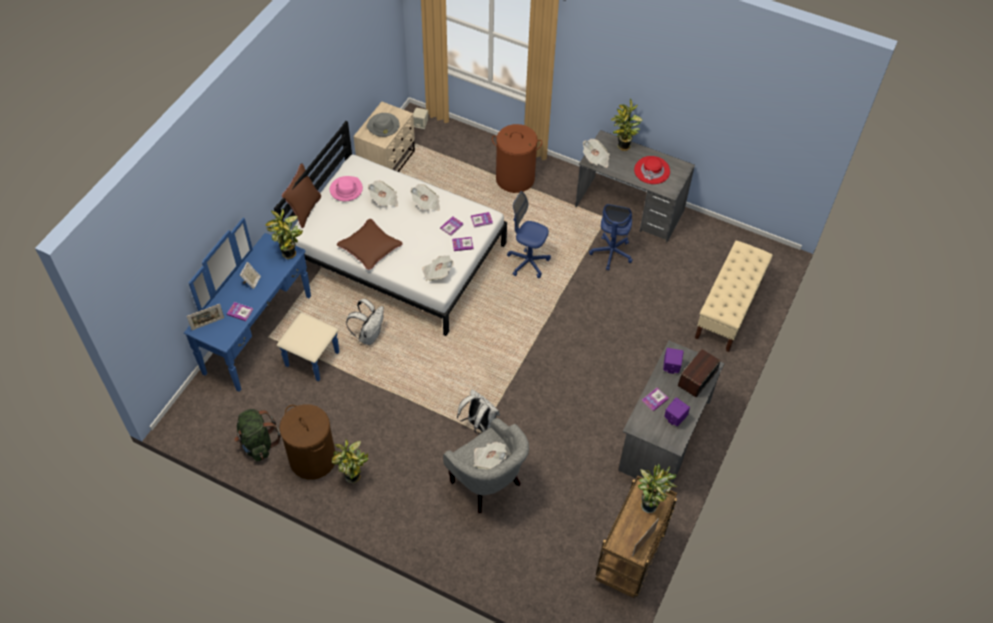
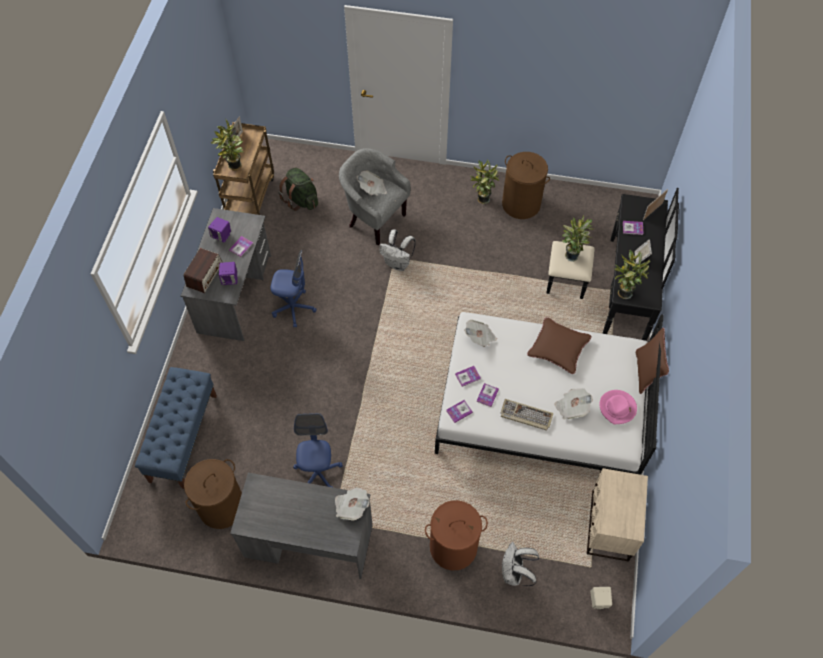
camera: 165 degrees right, 5 degrees up
blue dresser [184,217,339,392] -> black dresser [546,188,679,341]
green backpack [234,409,281,462] -> green backpack moved to [279,168,318,211]
white backpack [346,299,384,345] -> white backpack moved to [501,542,540,586]
grey hat [366,113,400,137] -> none
newspaper [410,184,440,211] -> keyboard [501,399,553,431]
blue office chair [507,191,551,278] -> blue office chair moved to [270,250,317,328]
potted plant [610,99,642,151] -> potted plant moved to [562,215,593,262]
red hat [634,156,670,184] -> none
beige bench [695,241,773,352] -> blue bench [135,367,217,489]
none -> brown laundry basket [184,459,242,529]

